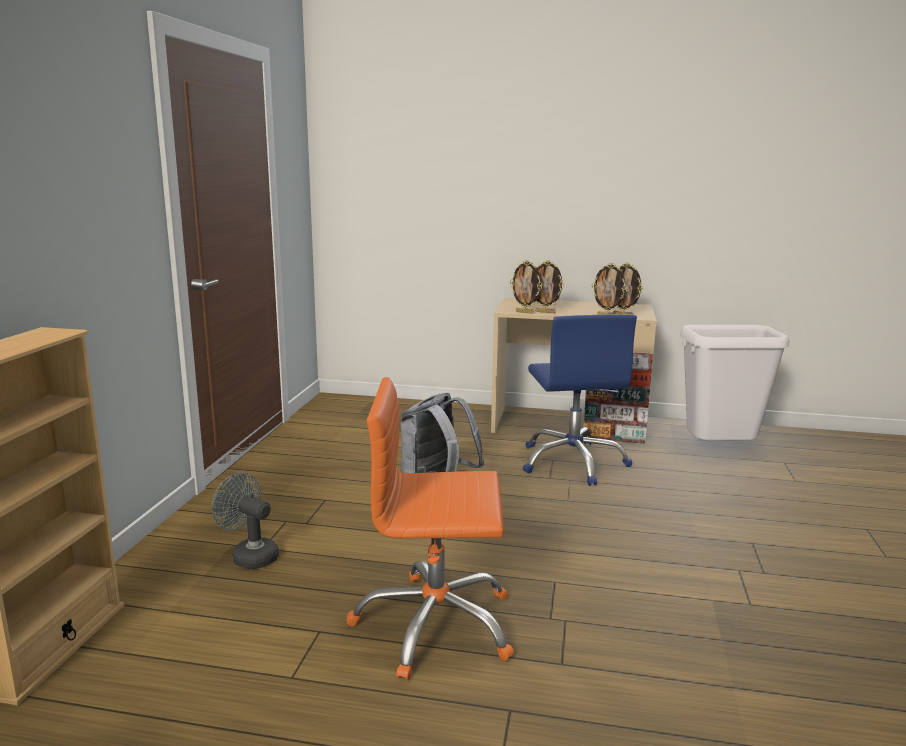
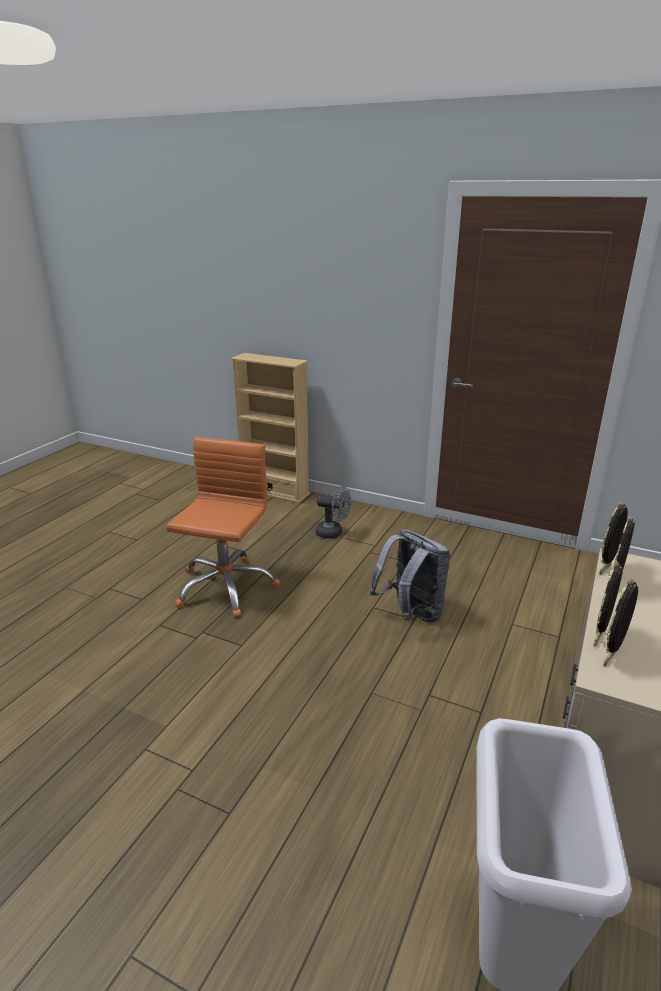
camera: 105 degrees right, 10 degrees up
grey fan [212,472,279,569] -> grey fan turned 60 degrees clockwise [315,486,351,539]
blue office chair [523,314,637,486] -> none

